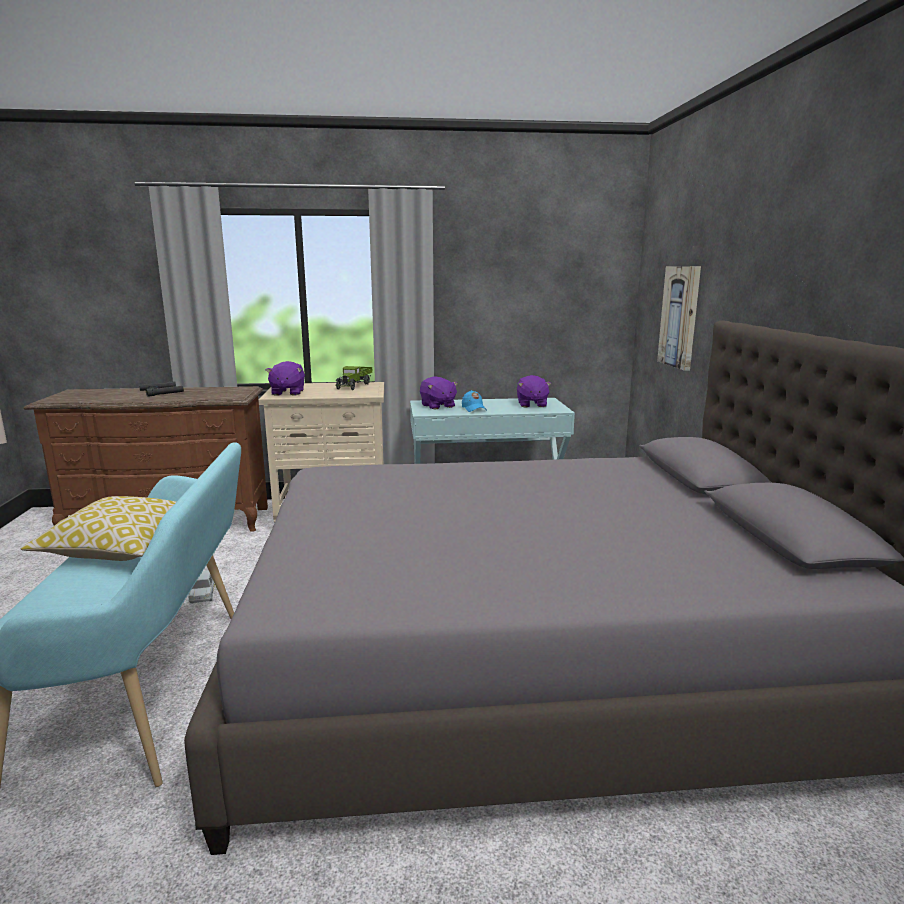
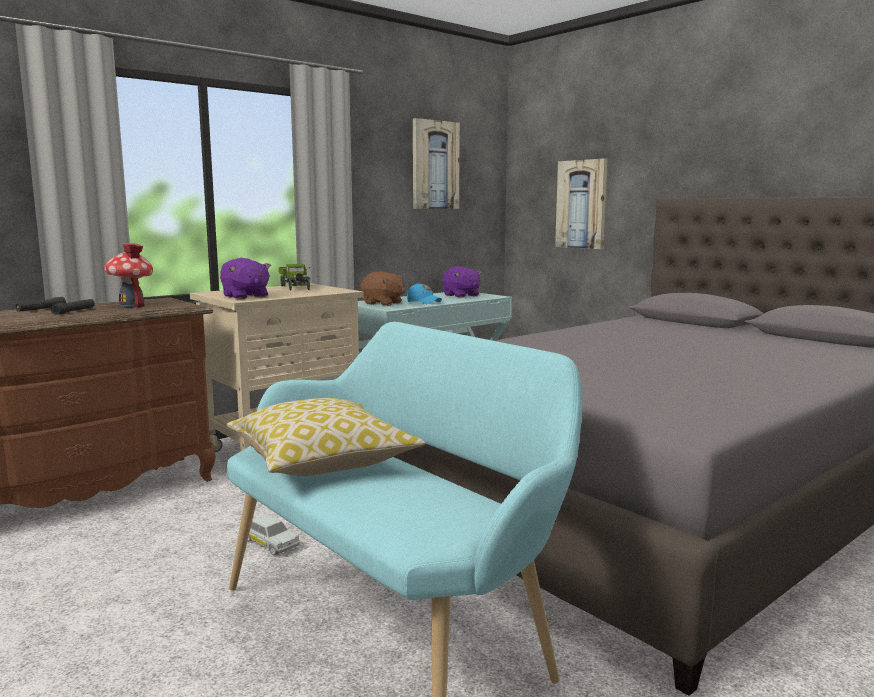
camera: 35 degrees left, 5 degrees down
purple plush toy [420,376,458,409] -> brown plush toy [360,272,405,306]
none -> toy house [104,243,153,307]
none -> picture [413,118,460,209]

